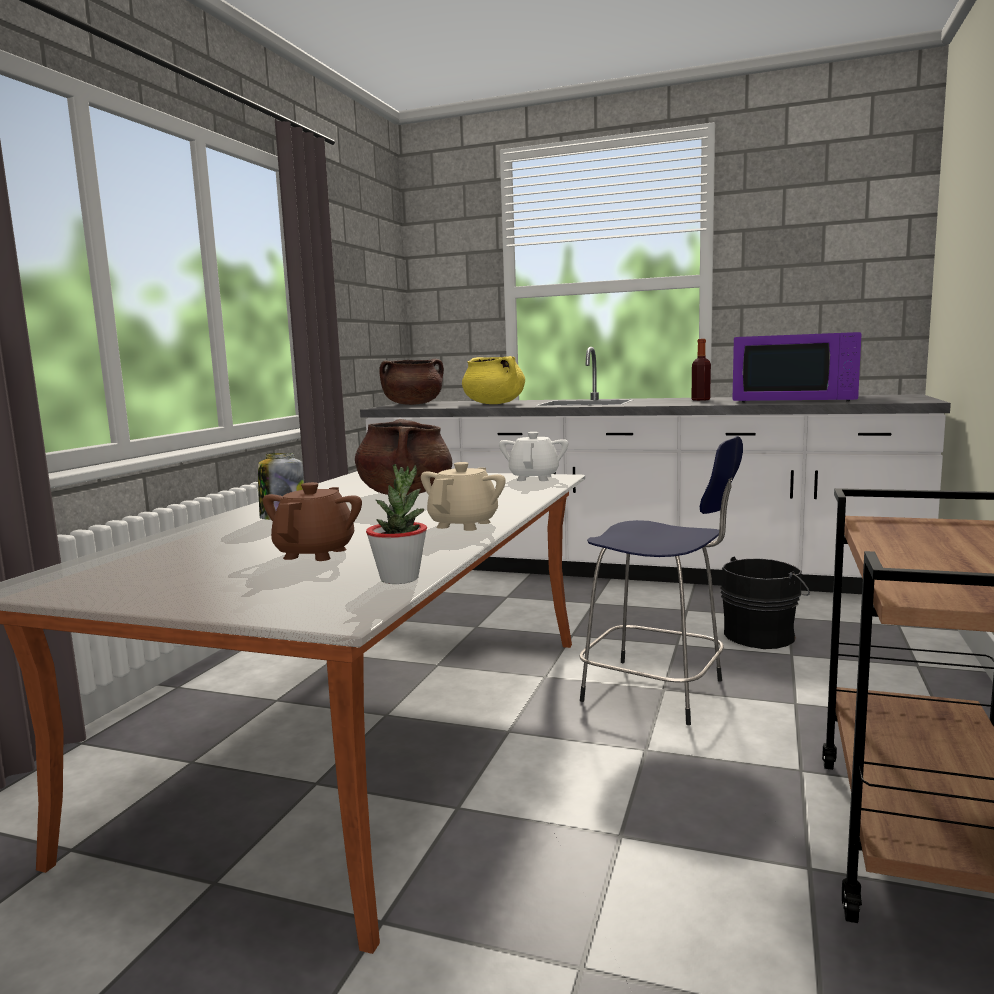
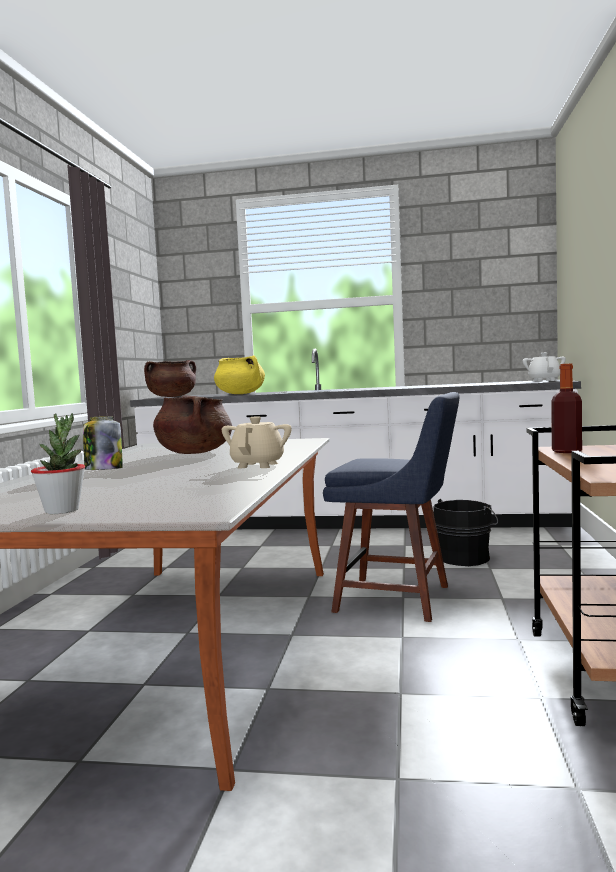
camera: 10 degrees left, 5 degrees down
brown teapot [262,482,362,561] -> none
potted plant [366,464,427,584] -> potted plant moved to [31,413,85,514]
white teapot [499,432,568,481] -> white teapot moved to [523,353,566,382]
blue stool [579,436,743,725] -> blue chair [323,392,459,622]
bottle [692,339,711,401] -> bottle moved to [551,363,582,453]
purple microwave [733,332,861,402] -> none

